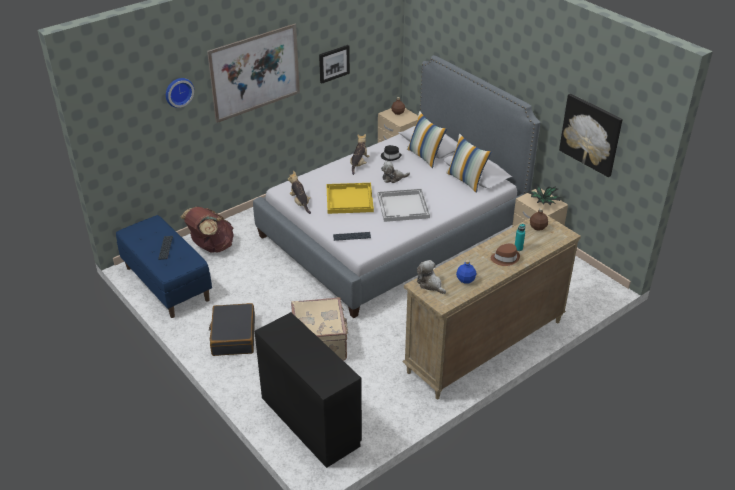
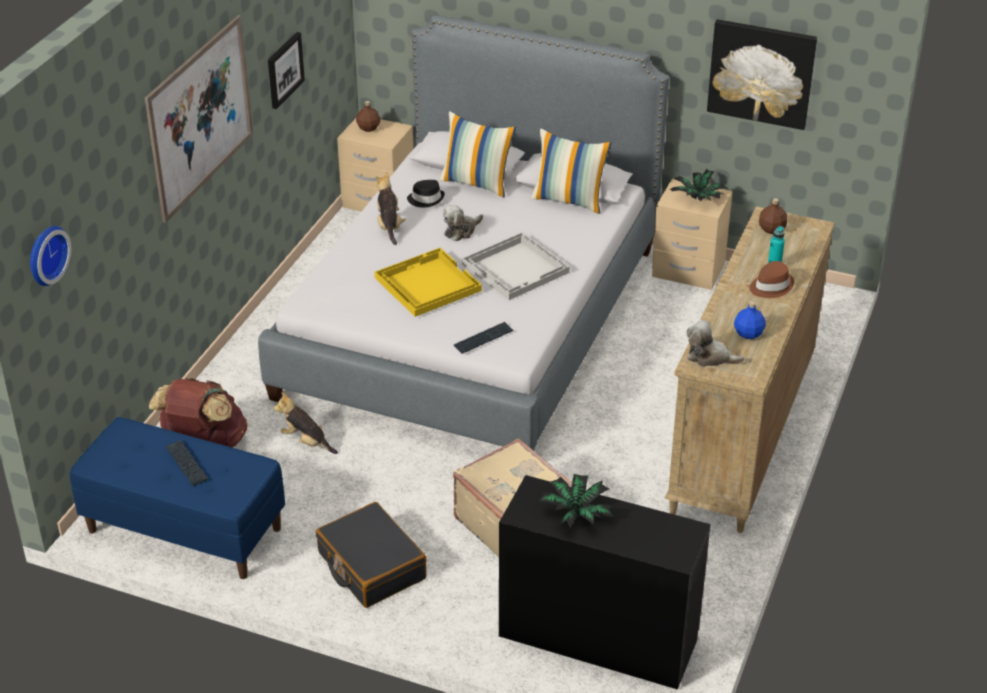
camera: 30 degrees left, 0 degrees up
wall clock [166,78,194,108] -> wall clock moved to [30,226,71,286]
plush toy [288,171,311,214] -> plush toy moved to [274,392,338,454]
none -> potted plant [539,474,613,528]

